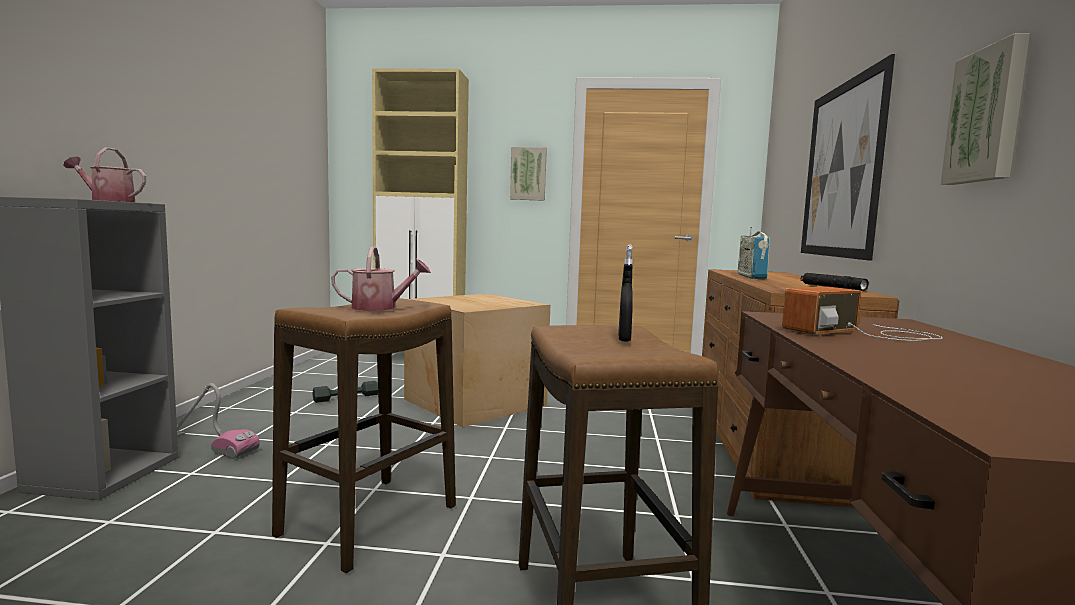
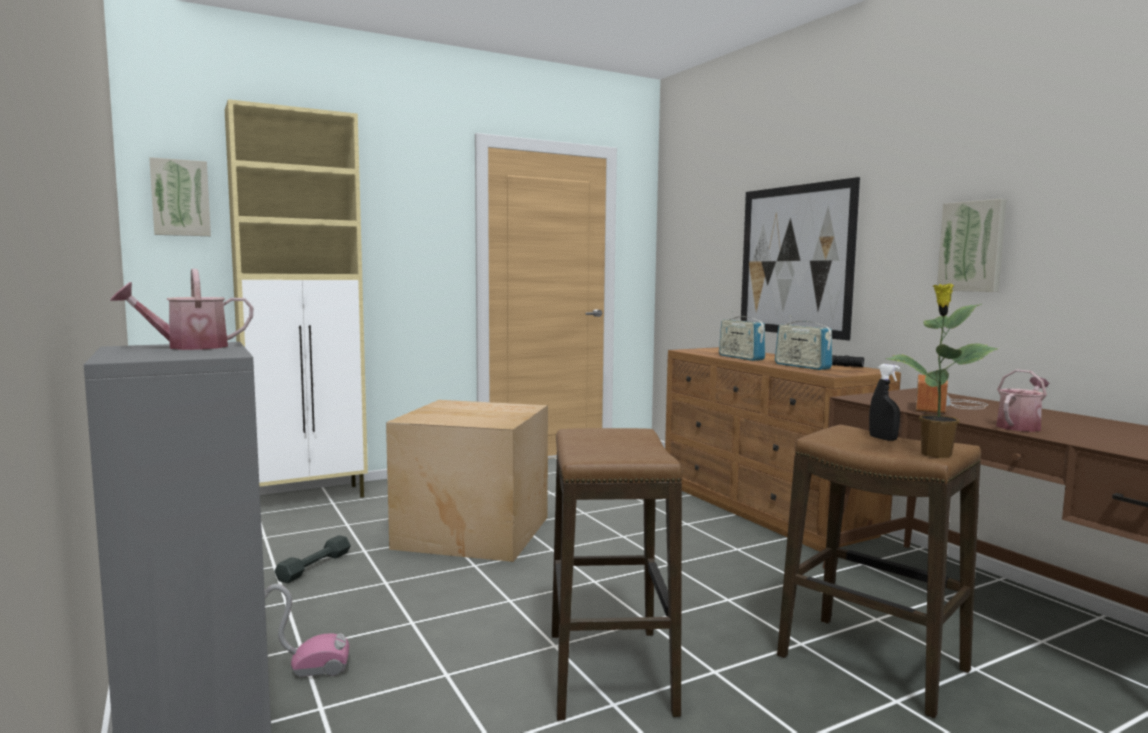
camera: 35 degrees left, 0 degrees up
watering can [331,247,431,311] -> watering can moved to [996,369,1049,432]
picture [510,147,547,201] -> picture moved to [149,157,211,236]
none -> radio [775,315,832,370]
none -> potted plant [886,284,998,458]

